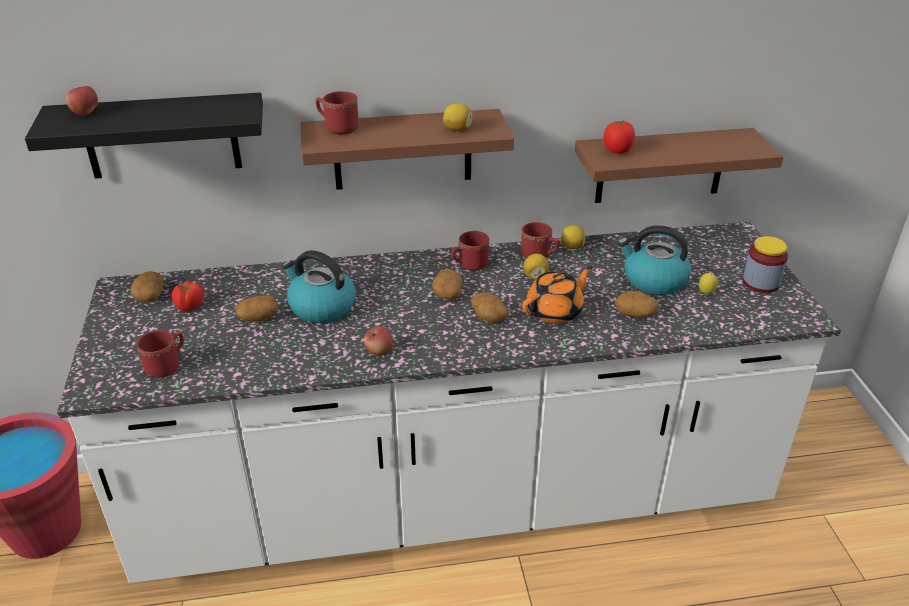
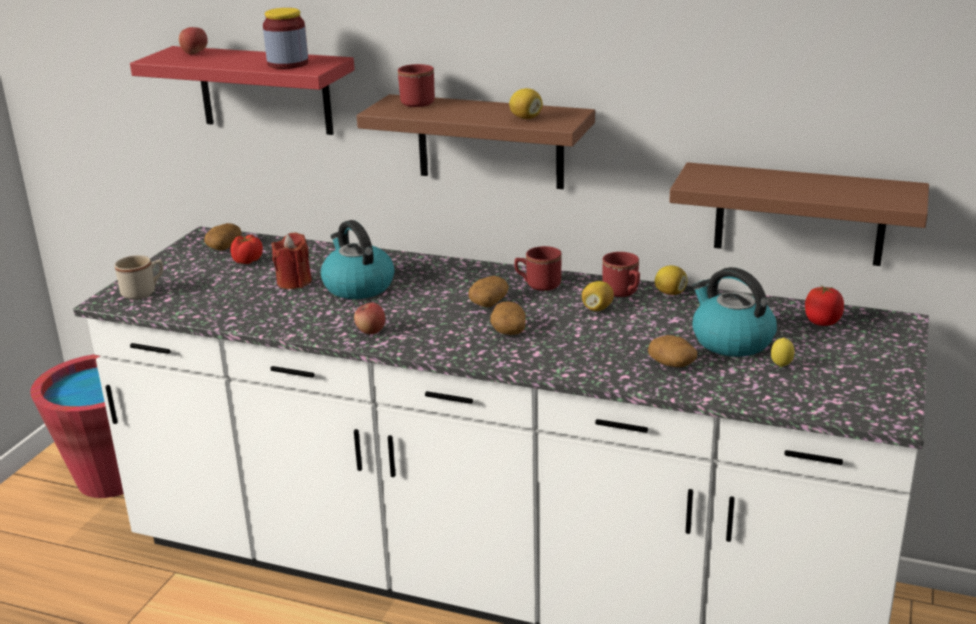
camera: 30 degrees right, 10 degrees down
black shelf [25,93,263,179] -> red shelf [130,46,355,135]
red mug [137,330,184,378] -> none
potato [236,295,278,322] -> red candle [272,232,312,289]
orange teapot [522,266,593,324] -> none
tomato [603,120,635,154] -> tomato moved to [805,285,844,326]
jar [743,236,788,293] -> jar moved to [263,8,308,69]
none -> beige mug [114,255,163,300]

